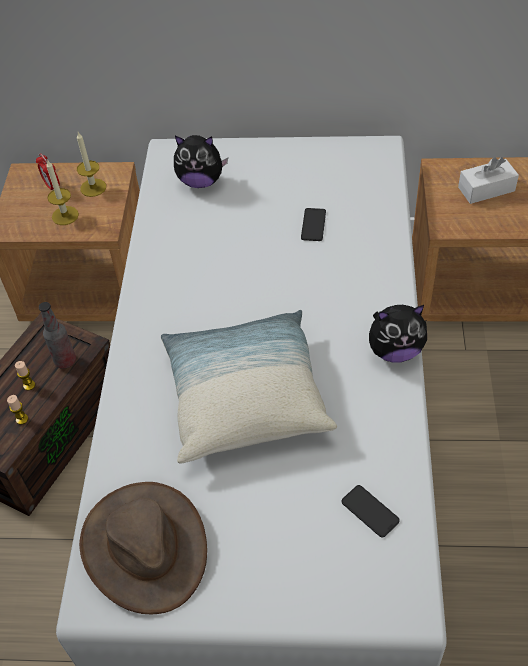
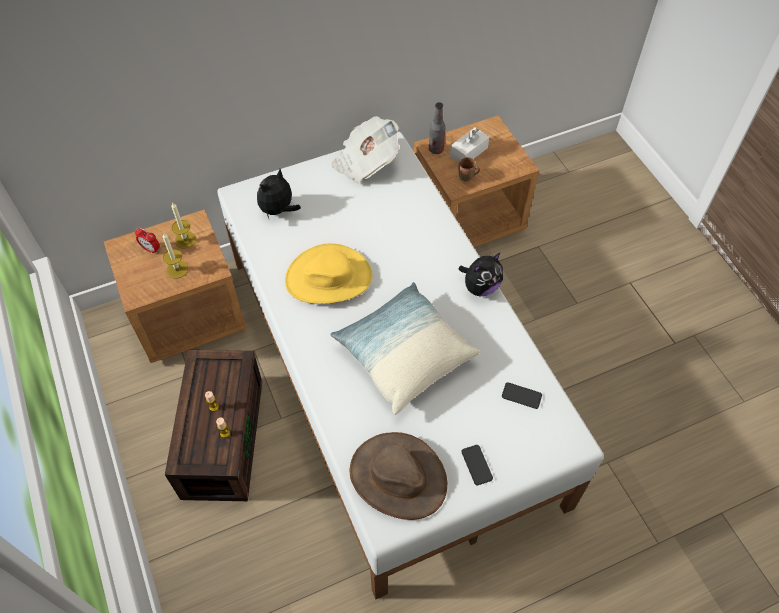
camera: 30 degrees left, 5 degrees up
bottle [39,302,76,369] -> bottle moved to [429,102,446,154]
plush toy [174,135,228,188] -> plush toy turned 150 degrees clockwise [257,169,301,218]
phone [301,208,326,241] -> phone moved to [461,445,493,485]
none -> yellow hat [285,244,373,304]
none -> newspaper [332,116,400,183]
none -> brown mug [458,157,480,182]

